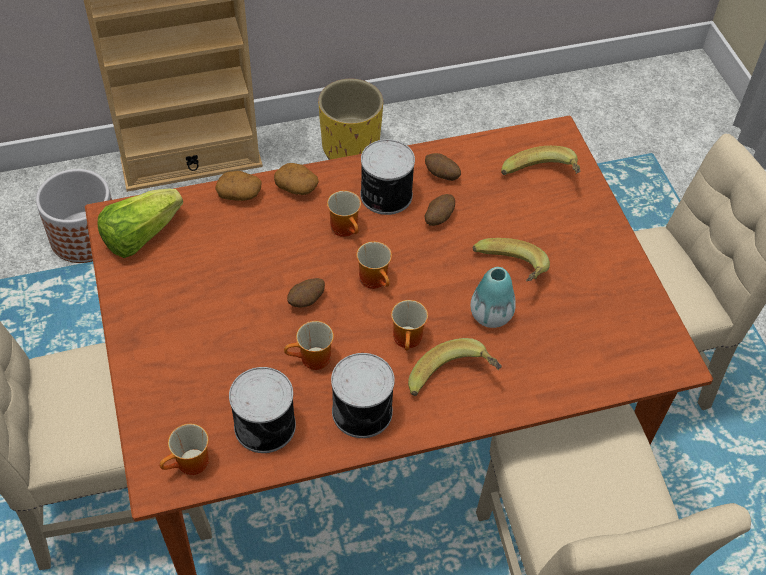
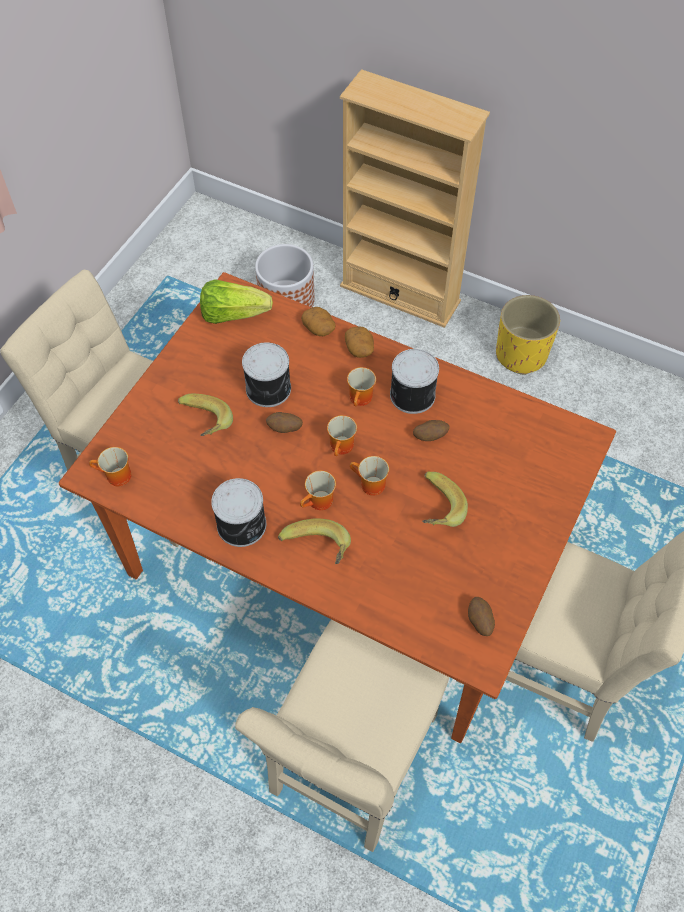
camera: 45 degrees right, 5 degrees up
can [229,367,296,453] -> can moved to [242,342,291,407]
mug [284,321,334,370] -> mug moved to [350,456,389,496]
potato [425,153,461,181] -> potato moved to [468,597,495,636]
vase [470,267,516,328] -> none
banana [501,146,581,175] -> banana moved to [178,394,233,436]

